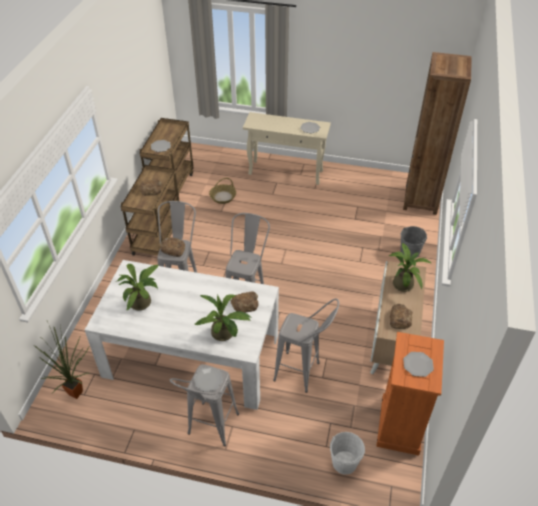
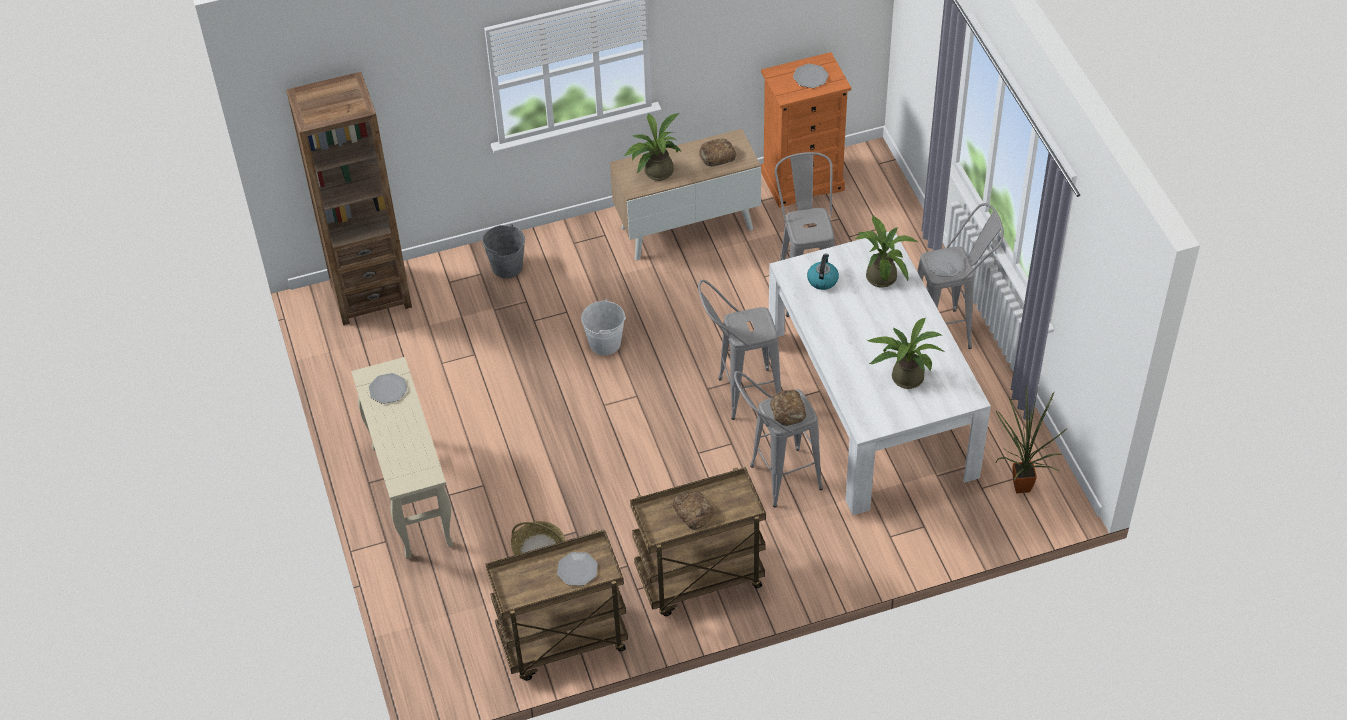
camera: 120 degrees left, 5 degrees up
bread [231,291,259,313] -> kettle [807,253,839,290]
white bucket [330,432,365,475] -> white bucket moved to [581,299,626,355]

